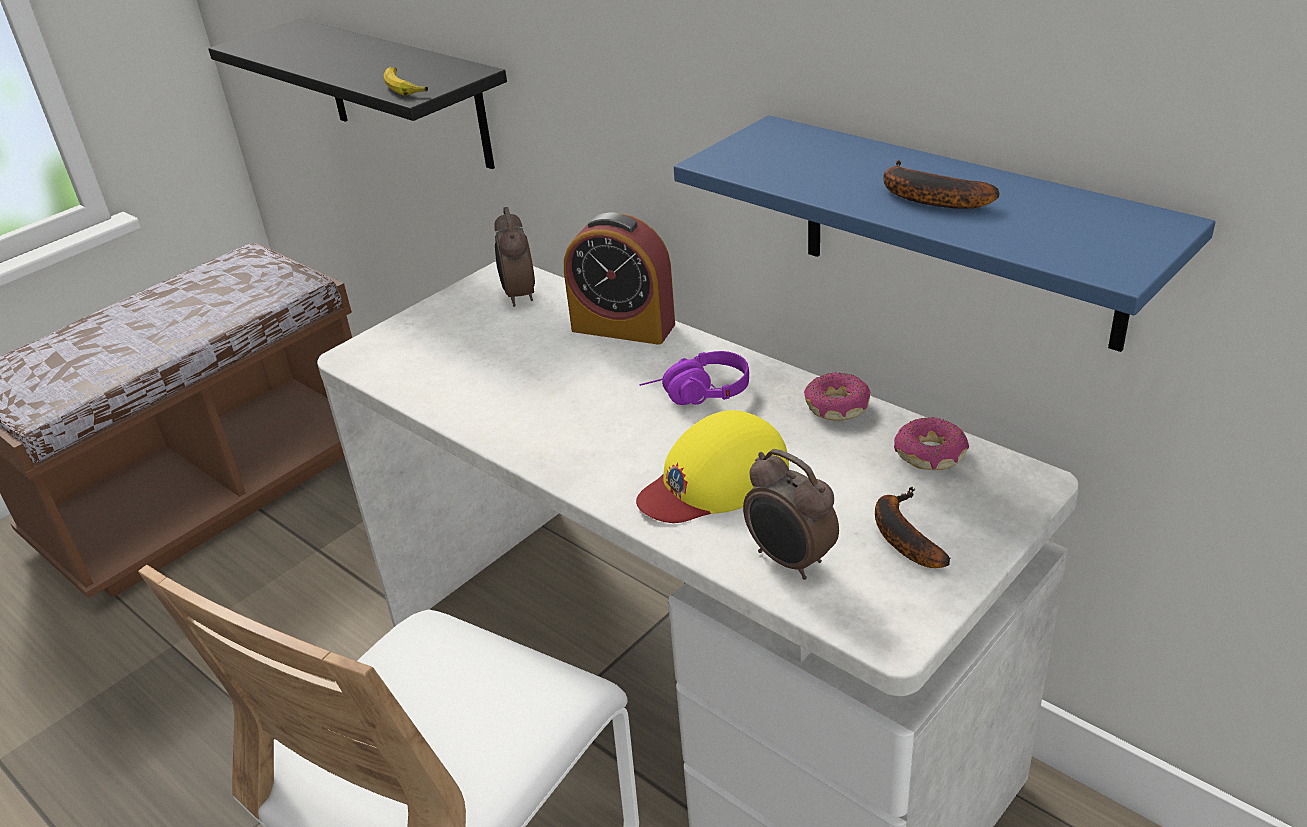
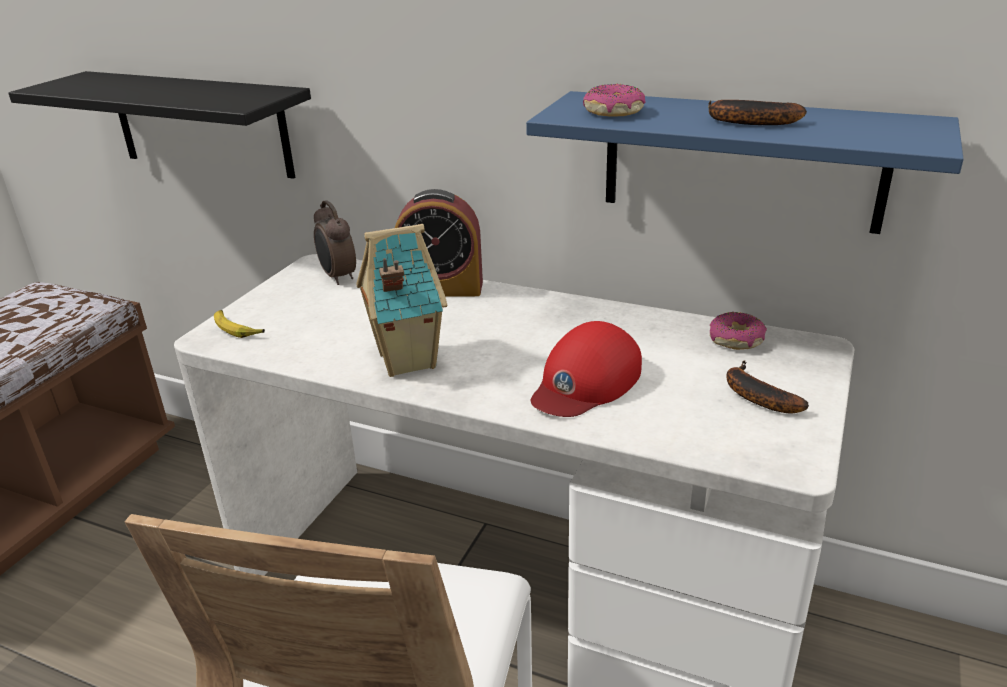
camera: 20 degrees left, 5 degrees down
banana [384,67,428,95] -> banana moved to [214,310,265,338]
yellow cap [636,410,789,523] -> red cap [531,321,642,417]
purple headphones [639,351,749,405] -> none
alarm clock [743,449,839,580] -> none
donut [804,373,871,421] -> donut moved to [583,84,645,117]
none -> toy house [357,224,448,377]

